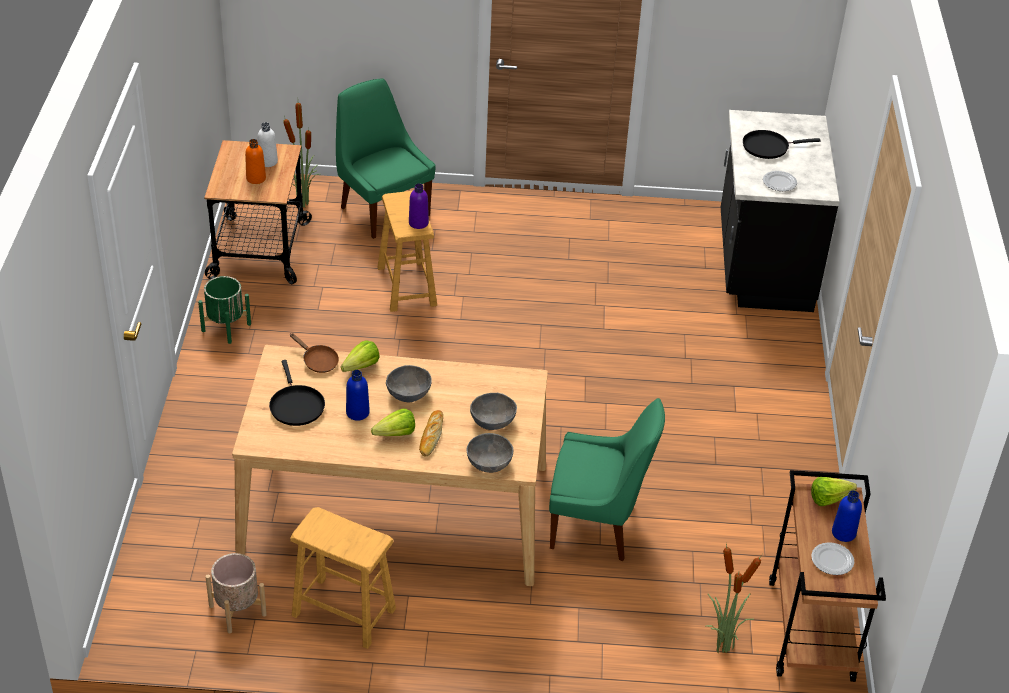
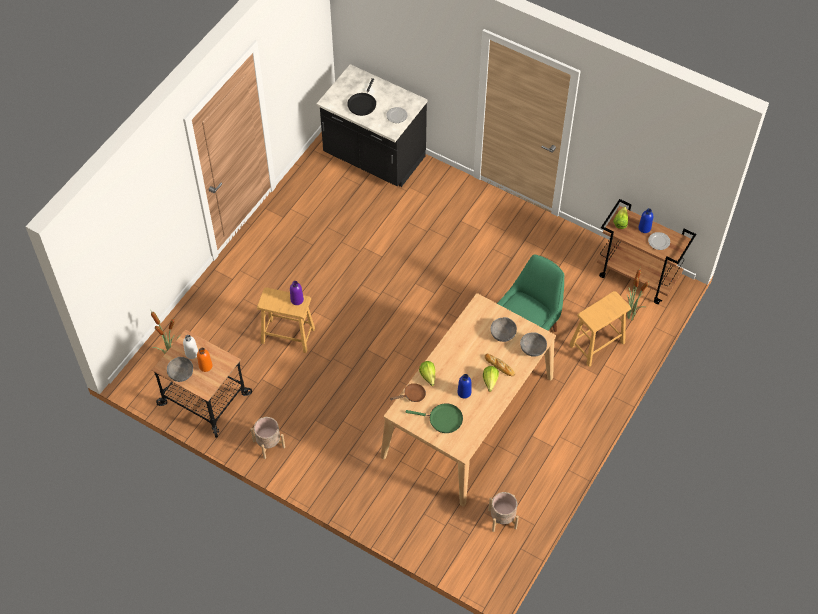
camera: 60 degrees left, 15 degrees up
green planter [198,276,251,344] -> beige planter [251,417,285,459]
black frying pan [269,360,325,426] -> green frying pan [406,403,463,433]
brown stool [290,507,396,649] -> brown stool moved to [569,291,631,367]
green chair [336,78,436,239] -> none
grey bowl [386,365,432,402] -> grey bowl moved to [167,357,193,382]

